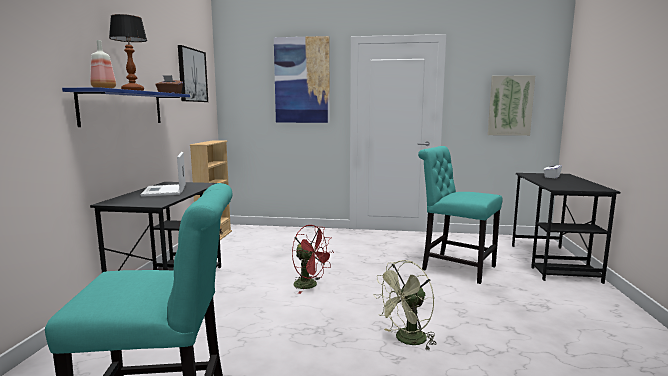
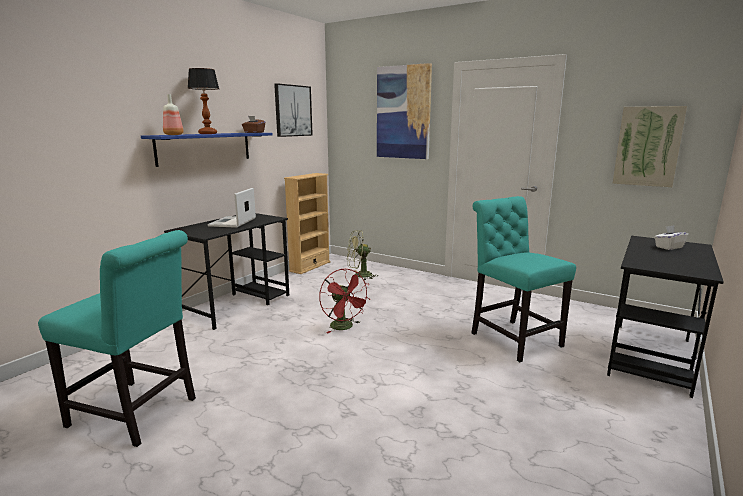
camera: 25 degrees right, 5 degrees up
green fan [374,260,437,350] -> green fan moved to [347,230,375,280]

